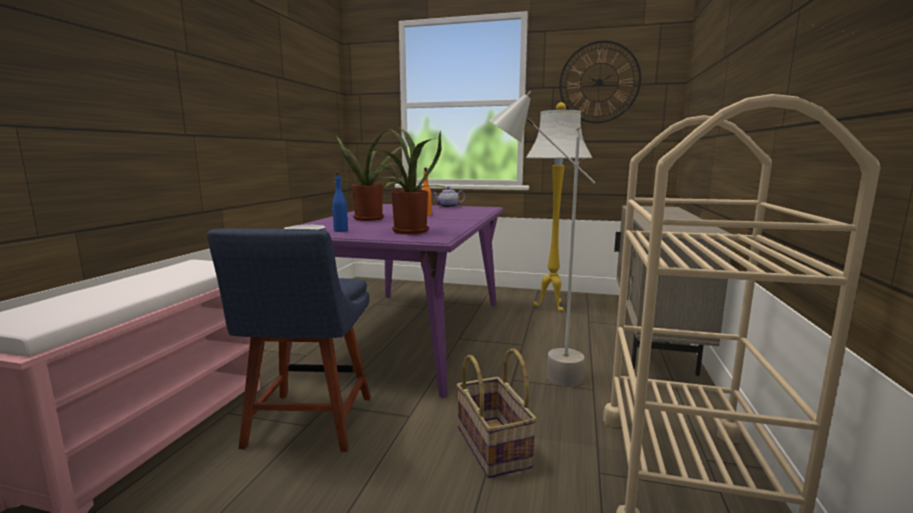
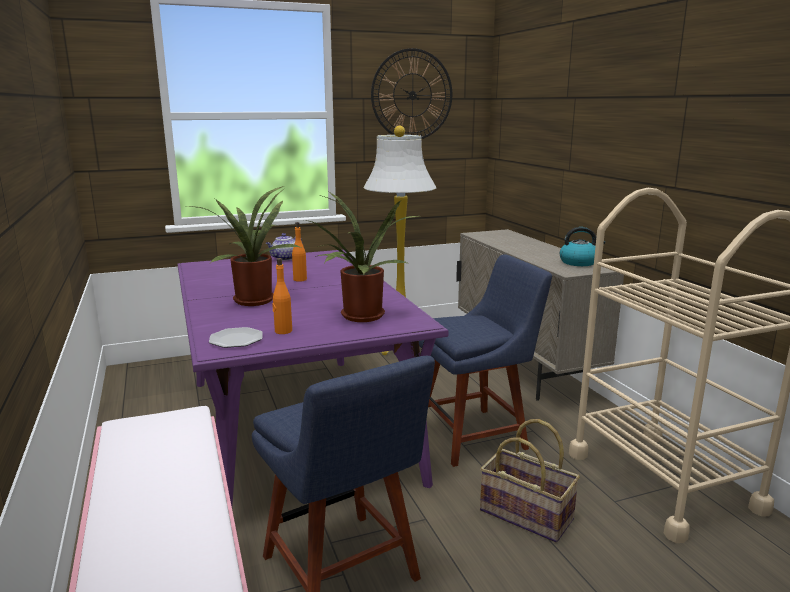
camera: 35 degrees left, 5 degrees up
blue bottle [332,171,348,232] -> orange bottle [272,258,292,334]
grey floor lamp [489,91,595,387] -> blue chair [419,254,552,467]
none -> kettle [560,227,606,266]

